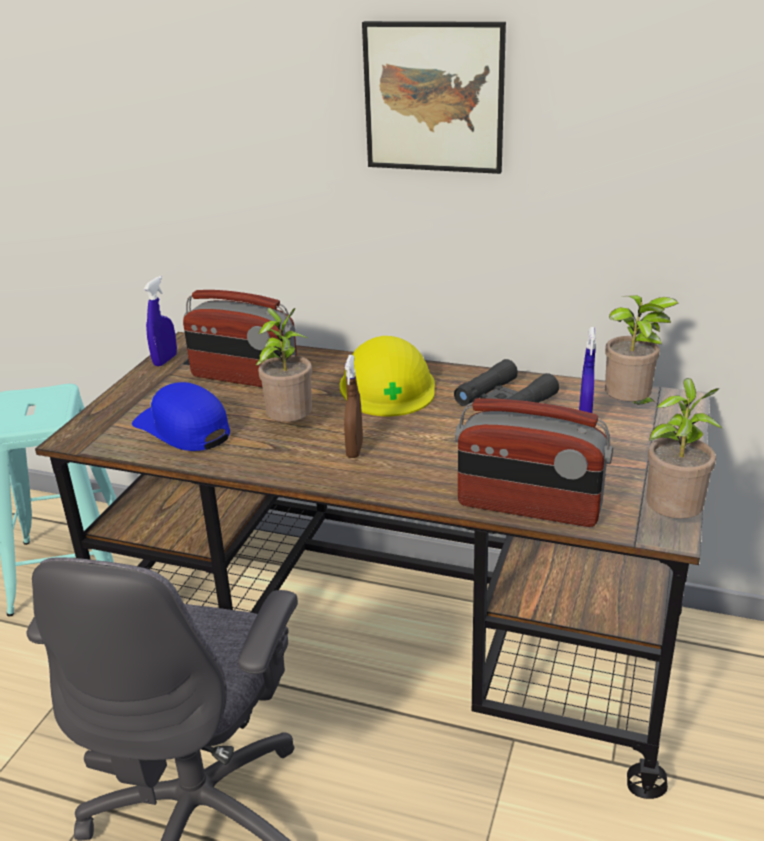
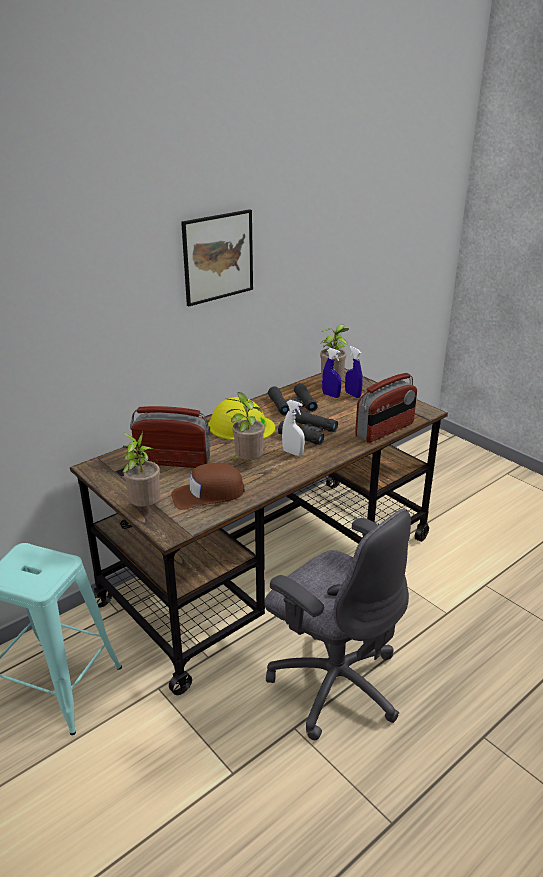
camera: 60 degrees left, 0 degrees up
blue cap [132,382,230,451] -> brown cap [171,463,245,510]
blue spray bottle [144,276,177,366] -> blue spray bottle moved to [345,346,363,398]
radio [183,290,297,387] -> radio turned 135 degrees counterclockwise [130,406,210,468]
brown spray bottle [344,355,363,458] -> white spray bottle [282,400,305,456]
potted plant [646,378,723,519] -> potted plant moved to [123,432,160,507]
none -> black binoculars [278,410,338,445]

